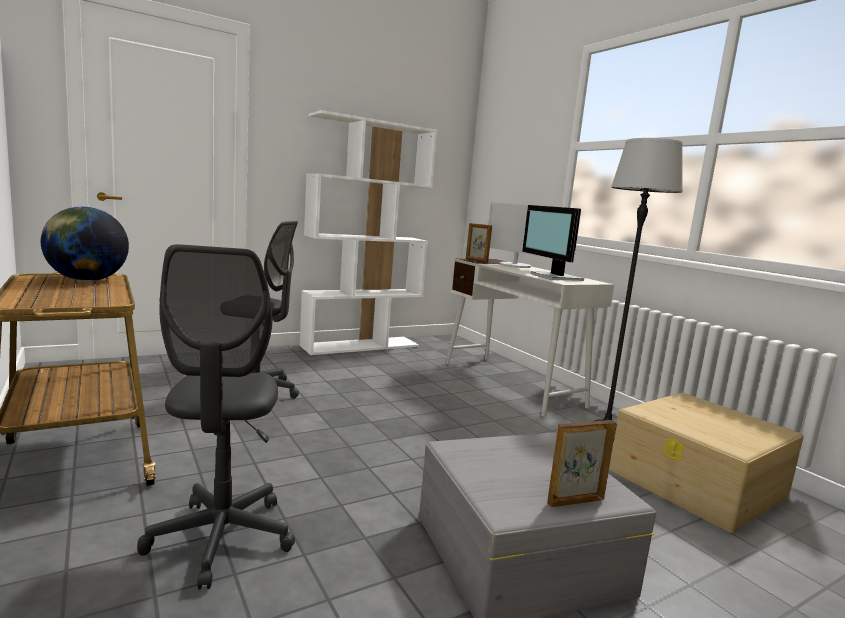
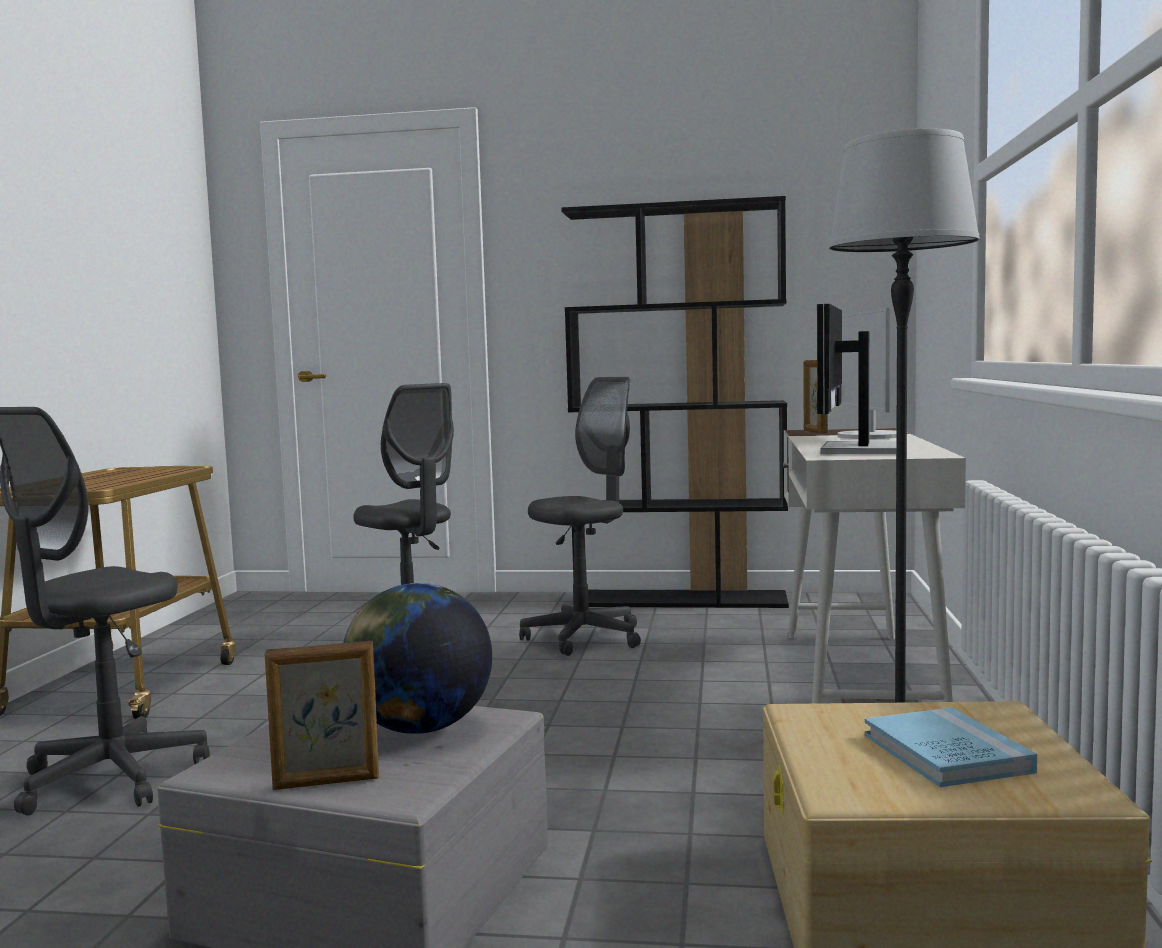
camera: 40 degrees right, 5 degrees down
globe [41,207,129,281] -> globe moved to [343,583,492,734]
white bookcase [299,110,437,355] -> black bookcase [561,196,789,608]
picture frame [547,420,616,508] -> picture frame turned 150 degrees clockwise [265,641,379,790]
none -> grey office chair [519,377,641,656]
none -> blue book [865,708,1037,787]

